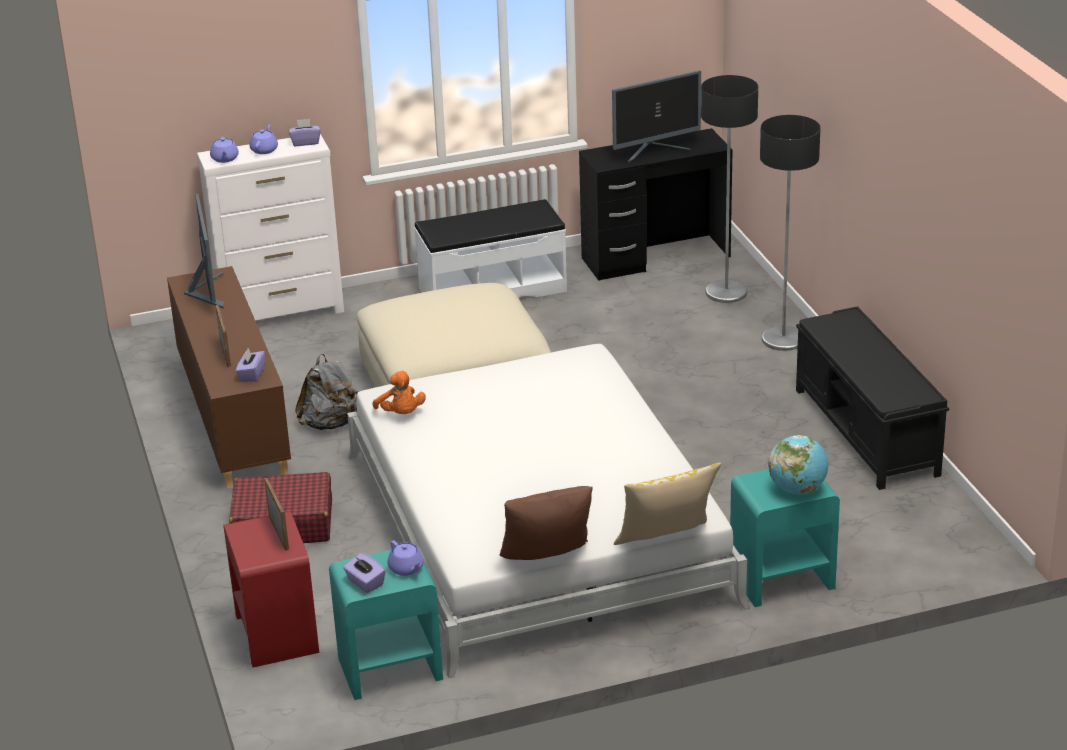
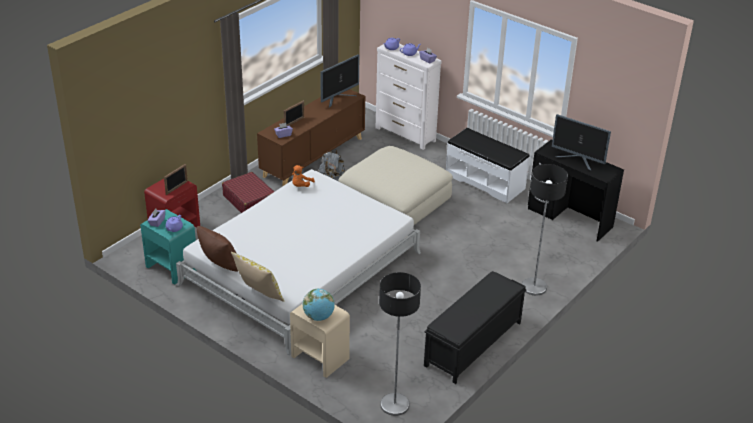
camera: 55 degrees right, 5 degrees up
floor lamp [701,75,758,303] -> floor lamp moved to [379,272,421,416]
turquoise nightstand [730,469,840,607] -> beige nightstand [290,304,350,378]

